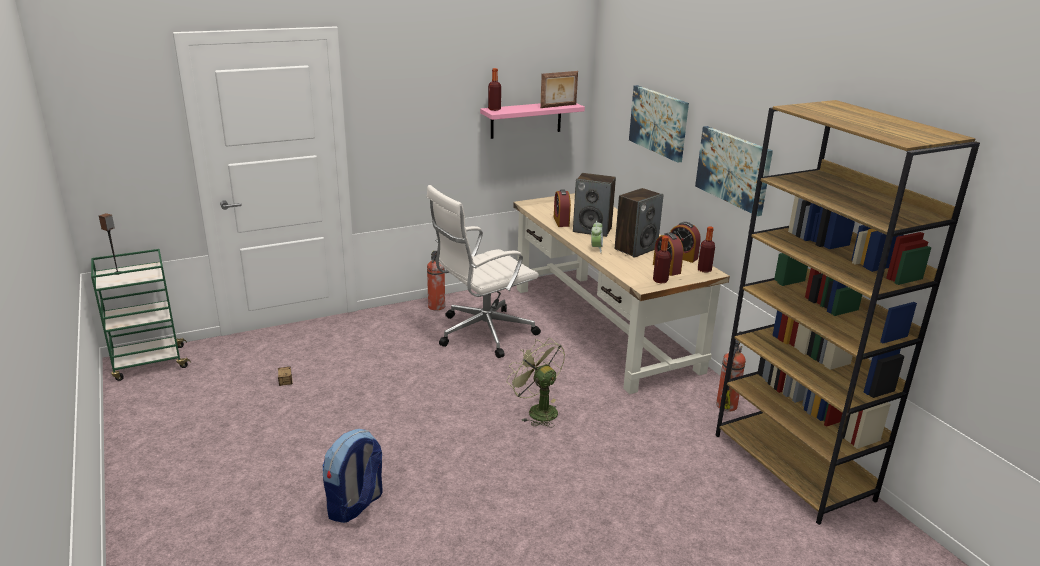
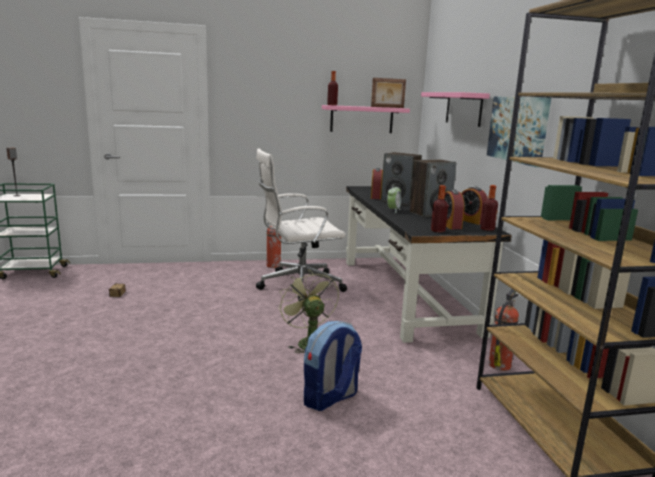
camera: 15 degrees right, 10 degrees down
backpack [322,429,383,523] -> backpack moved to [304,321,362,411]
beige desk [513,193,730,394] -> black desk [346,186,512,343]
picture [629,85,689,163] -> pink shelf [421,92,490,127]

